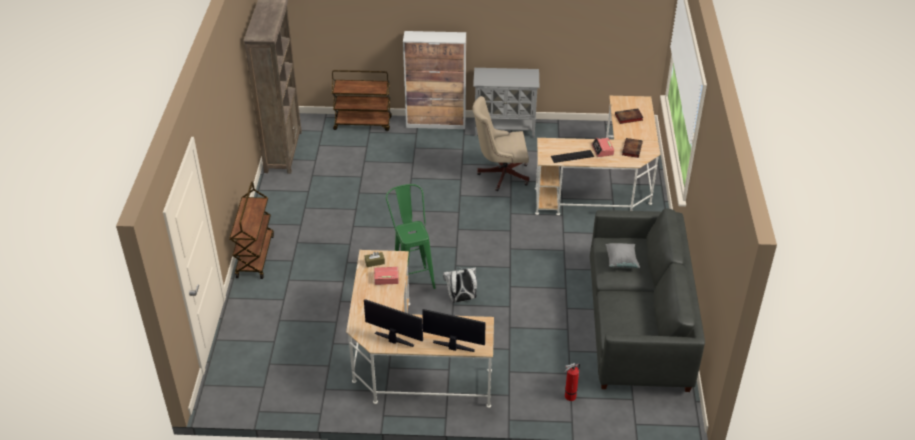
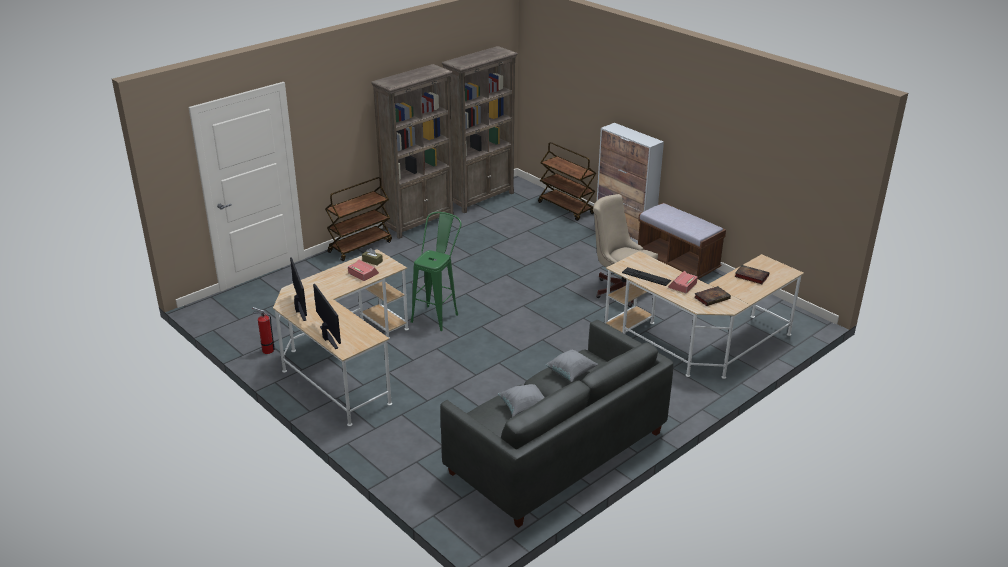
camera: 45 degrees right, 10 degrees down
white backpack [443,267,477,303] -> none
grey cabinet [473,68,539,138] -> brown bench [638,203,726,279]
fire extinguisher [564,363,580,401] -> fire extinguisher moved to [252,307,275,354]
none -> brown bookcase [371,64,454,239]
none -> grey pillow [498,384,545,417]

